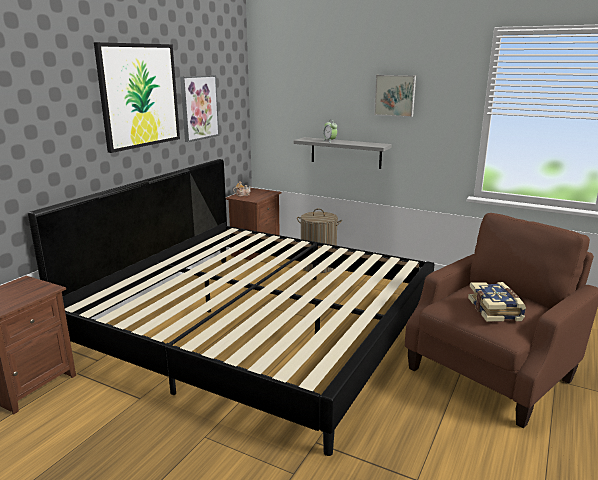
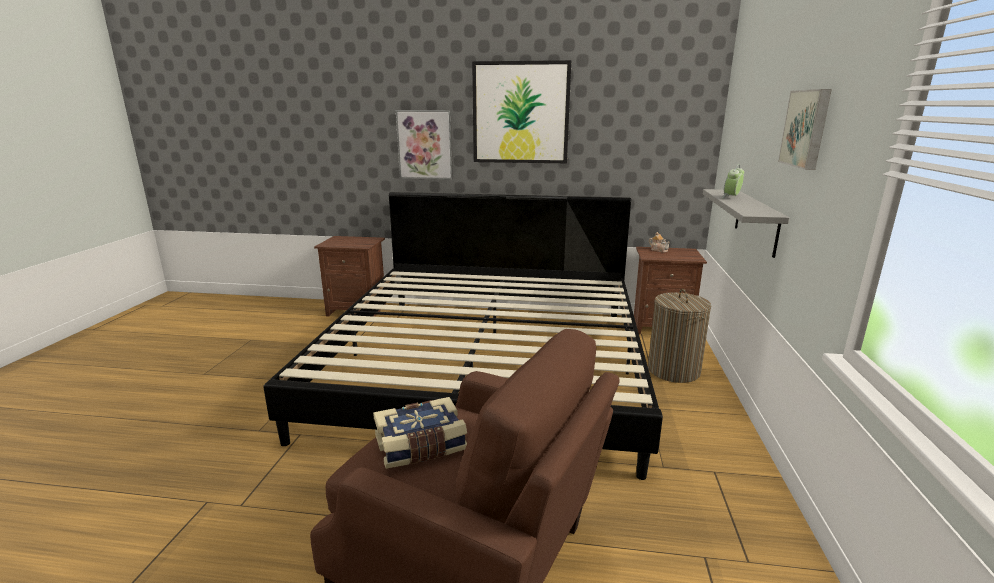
camera: 70 degrees right, 0 degrees up
picture [180,75,219,142] -> picture moved to [396,110,453,180]

